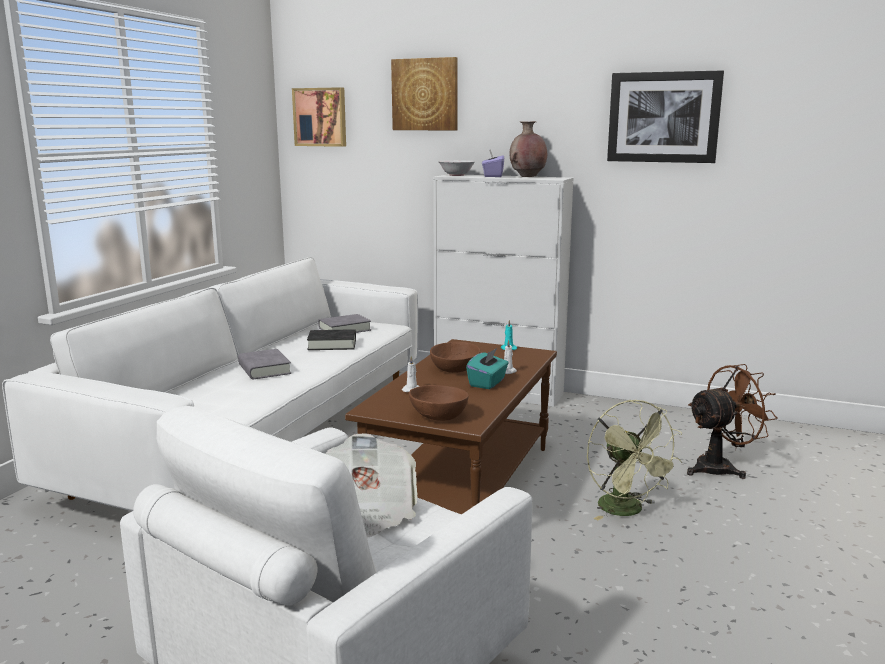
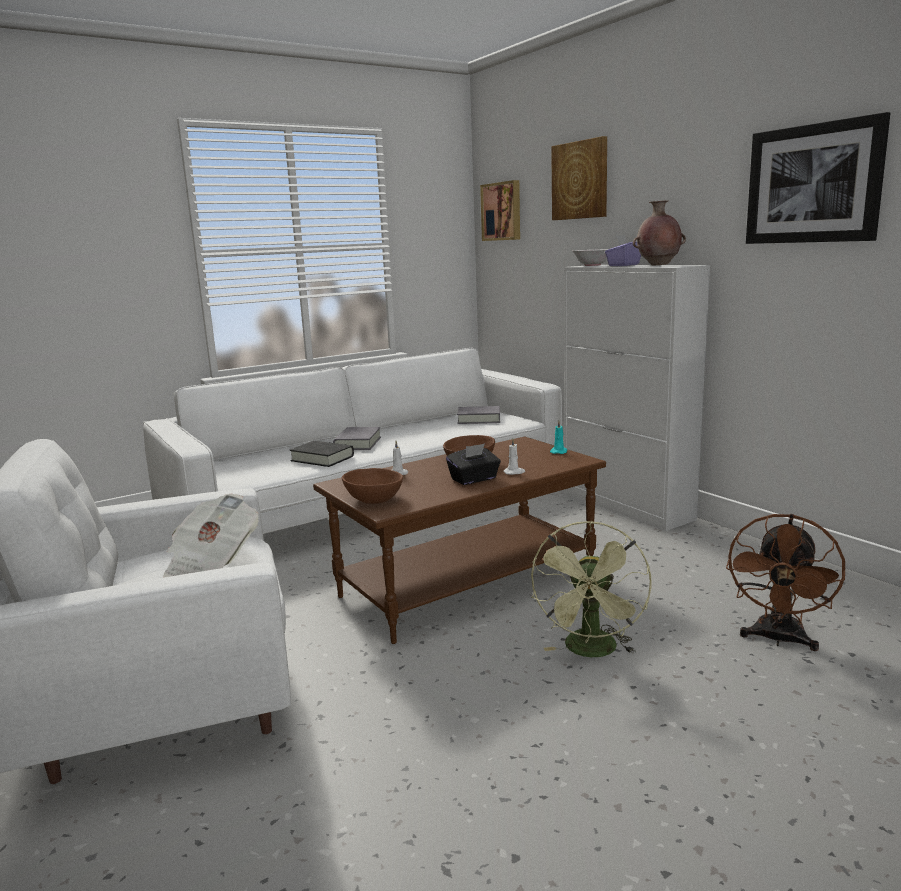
camera: 35 degrees right, 0 degrees up
black book [307,329,356,350] -> black book moved to [289,441,354,467]
turquoise tissue box [466,348,509,389] -> black tissue box [446,443,501,485]
brown fan [687,364,778,479] -> brown fan turned 105 degrees clockwise [726,514,845,651]

